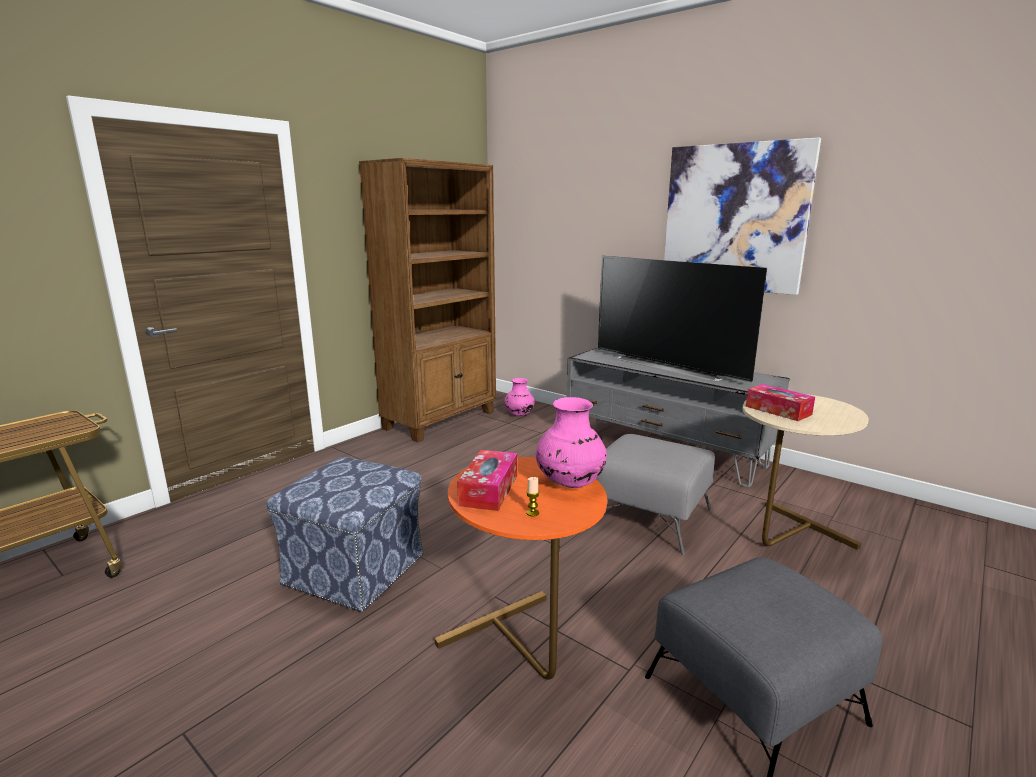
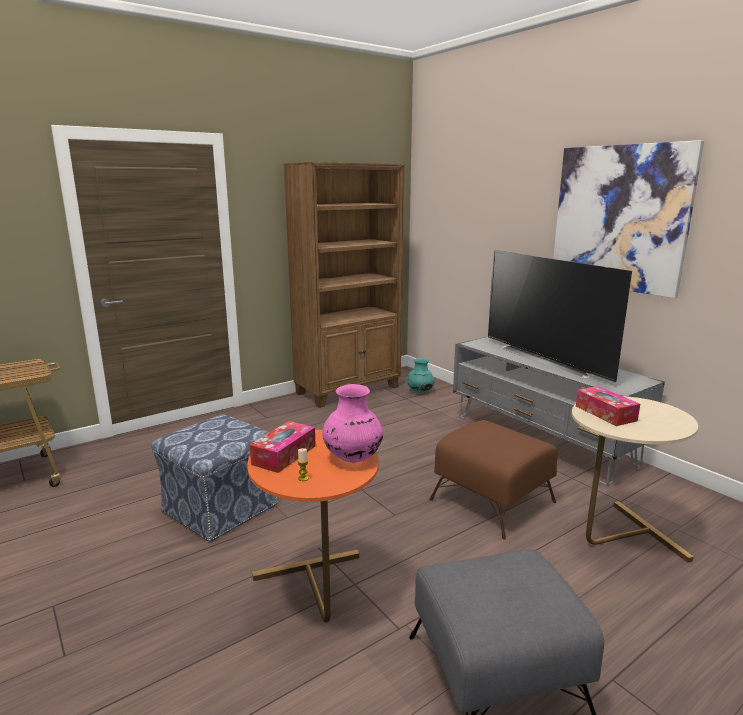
camera: 15 degrees right, 0 degrees up
pink vase [505,378,535,416] -> turquoise vase [407,358,435,393]
grey ottoman [596,434,715,555] -> brown ottoman [429,420,558,540]

